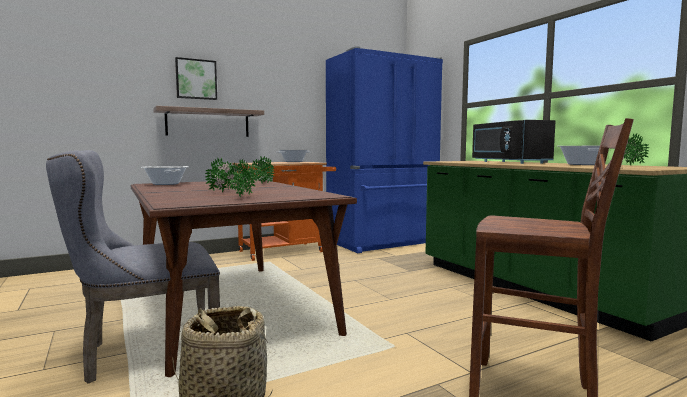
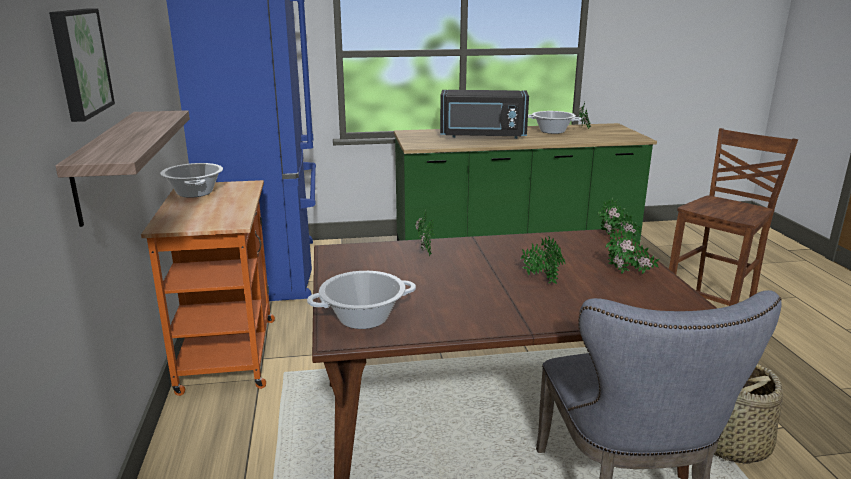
camera: 70 degrees left, 15 degrees up
none -> potted plant [597,198,641,238]

